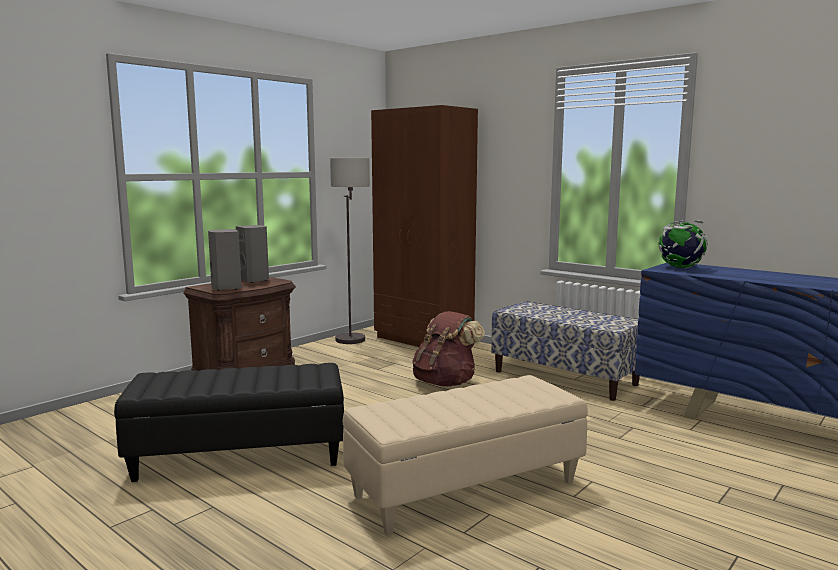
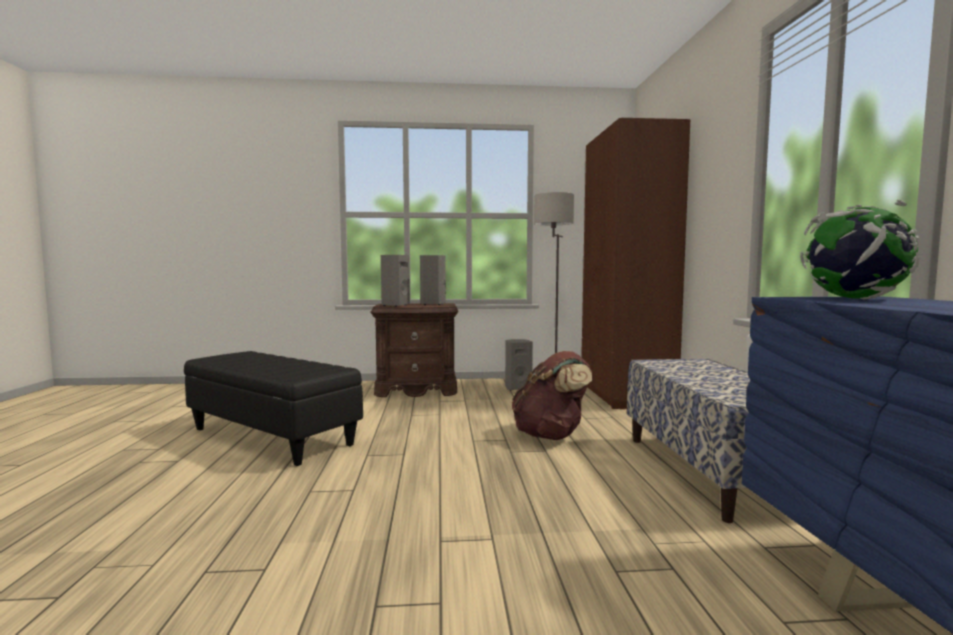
camera: 45 degrees right, 5 degrees down
beige ottoman [343,375,588,535] -> none
none -> grey speaker [505,339,533,390]

